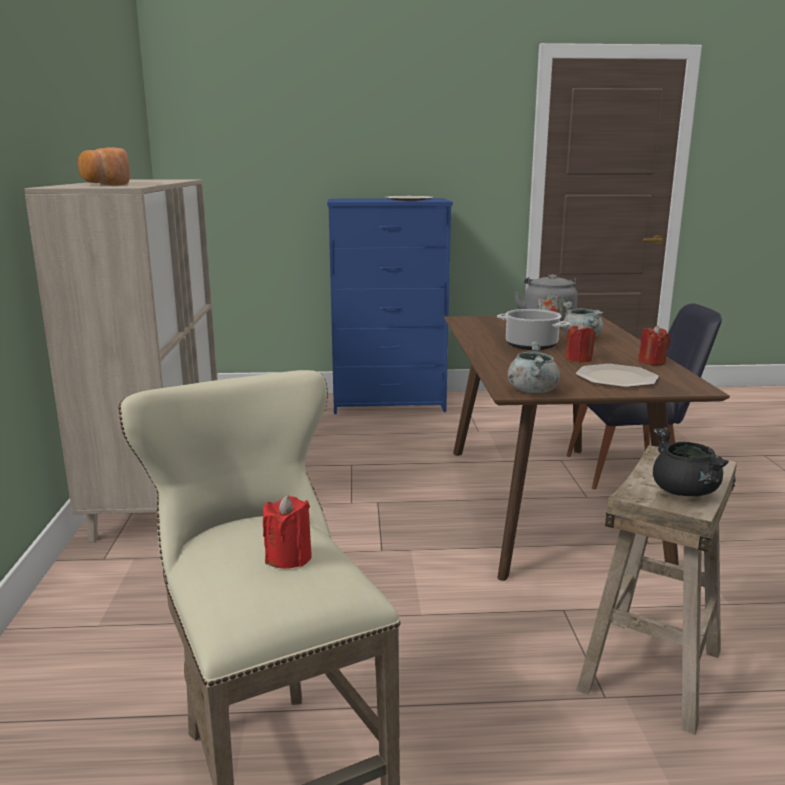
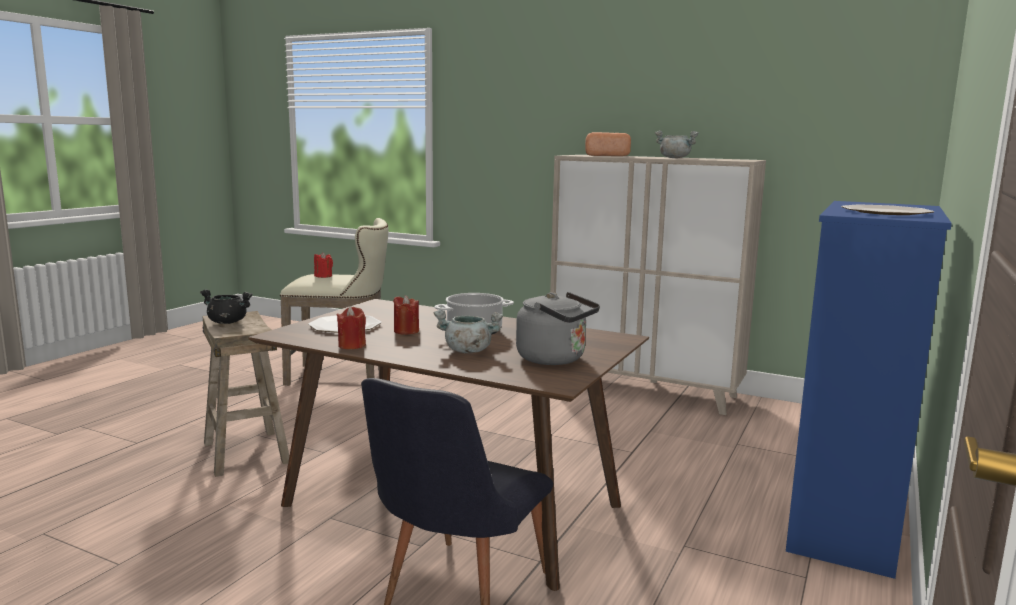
camera: 120 degrees right, 5 degrees down
grey cooking pot [507,341,560,393] -> grey cooking pot moved to [655,130,699,158]

